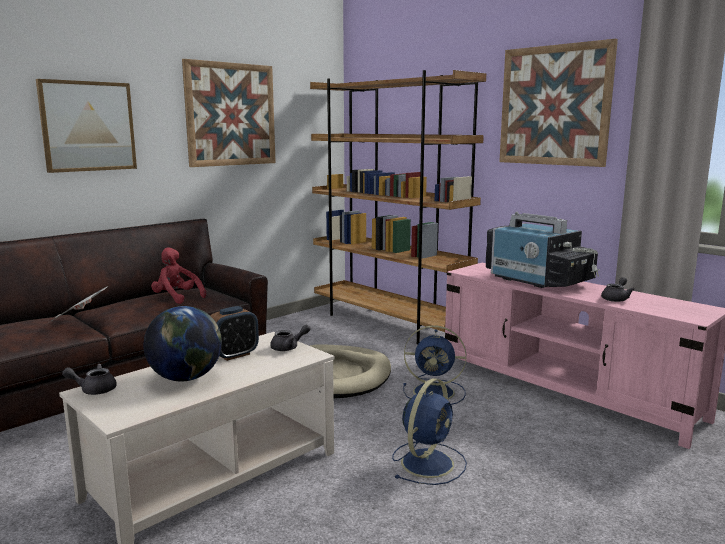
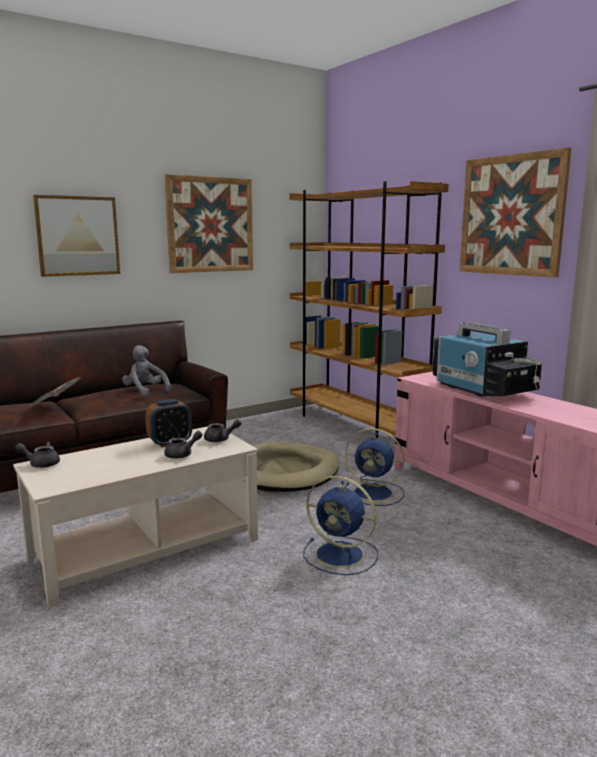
camera: 10 degrees right, 0 degrees up
globe [143,306,222,381] -> none
red plush toy [151,247,206,304] -> grey plush toy [122,345,171,397]
blue fan [392,378,467,485] -> blue fan turned 75 degrees clockwise [303,476,378,575]
grey teapot [601,277,635,302] -> grey teapot moved to [164,431,202,459]

